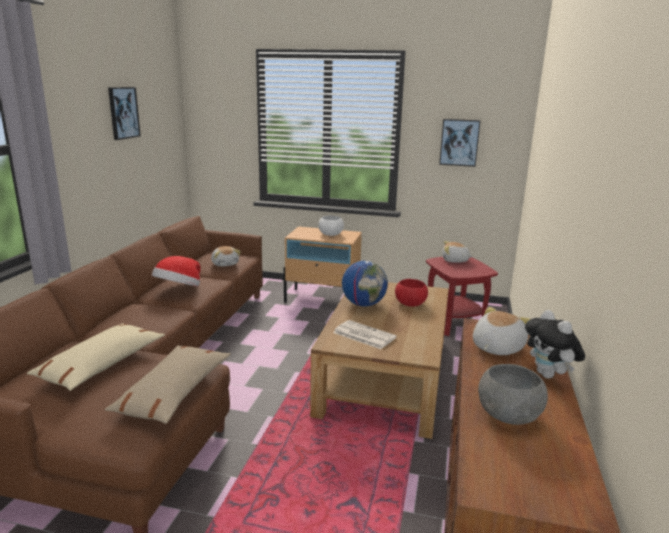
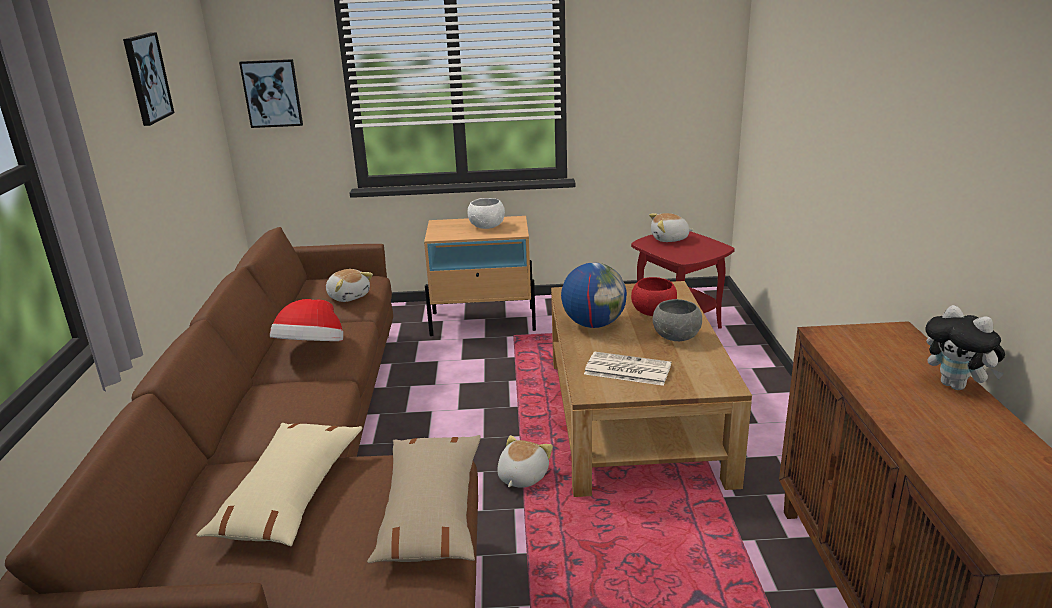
camera: 15 degrees left, 5 degrees up
picture [439,119,481,167] -> picture moved to [239,59,303,128]
plush toy [473,307,530,355] -> plush toy moved to [497,435,553,488]
grey bowl [478,364,548,425] -> grey bowl moved to [653,299,702,341]

